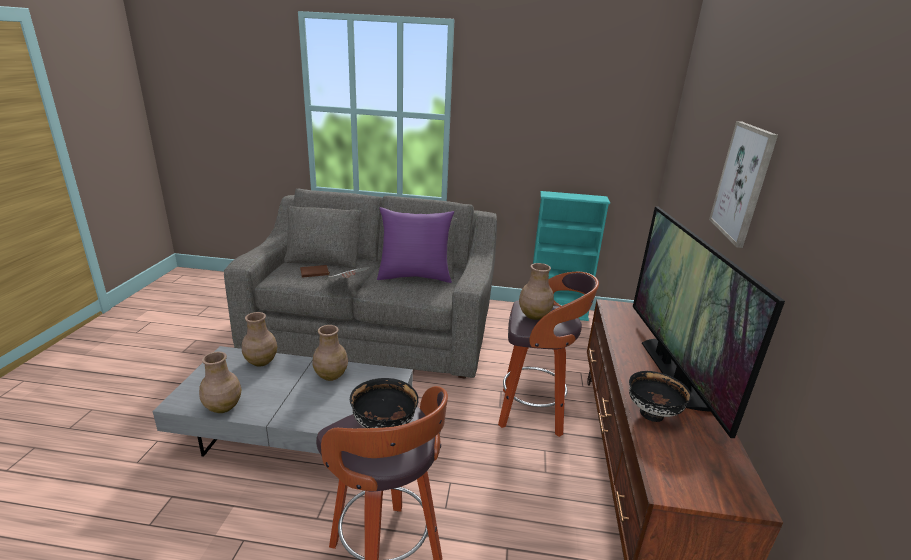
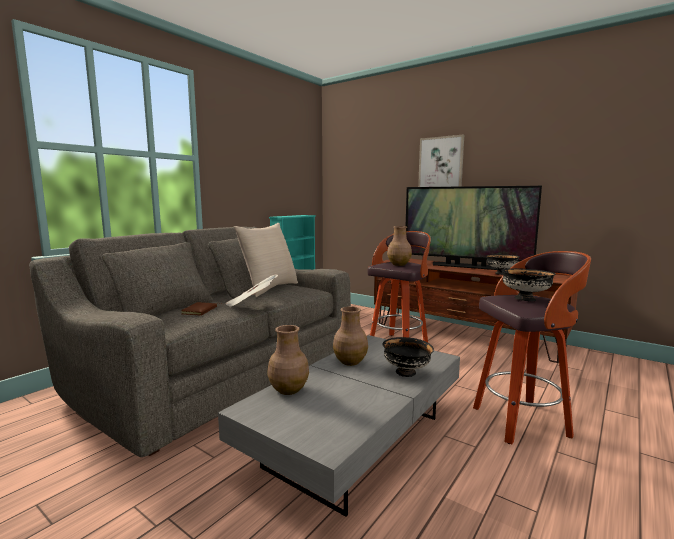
camera: 60 degrees left, 15 degrees down
brown vase [199,351,241,413] -> none
purple pillow [377,207,454,283] -> beige pillow [233,223,298,297]
none -> black bowl [383,337,434,377]

